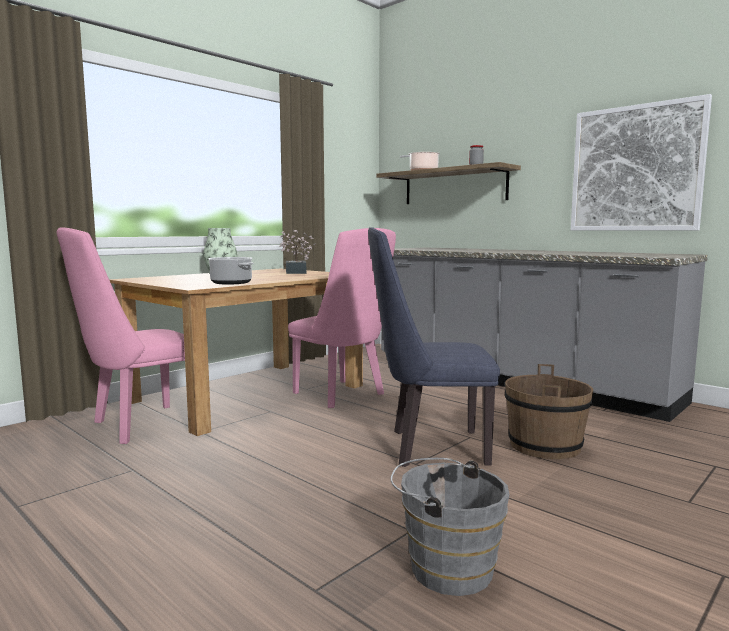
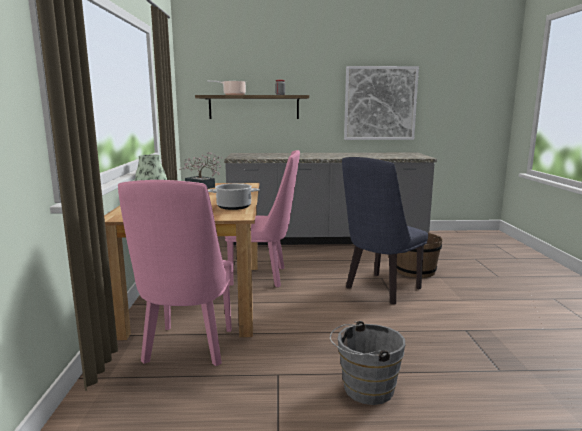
camera: 45 degrees left, 5 degrees up
grey bucket [390,458,510,596] -> grey bucket moved to [330,321,405,405]

